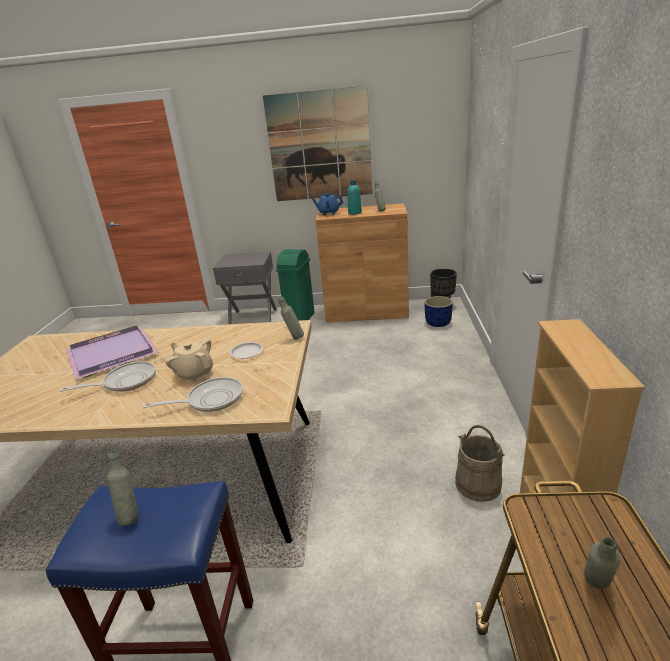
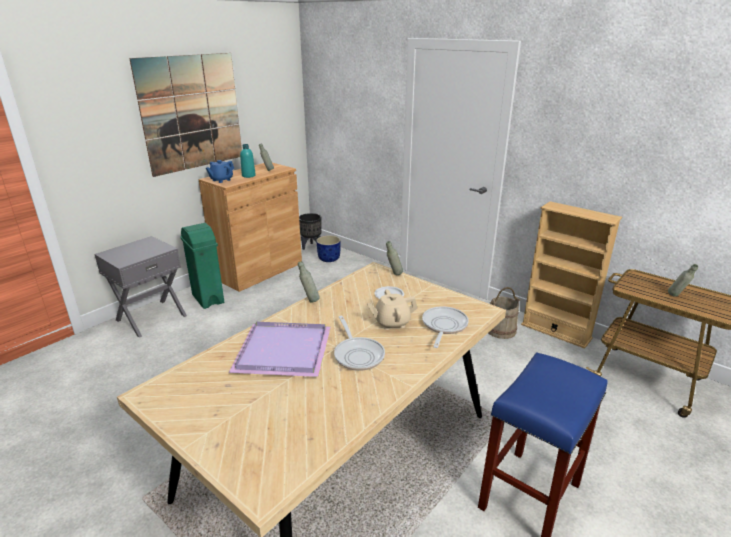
camera: 55 degrees left, 0 degrees up
frying pan [59,361,156,392] -> frying pan turned 150 degrees clockwise [334,316,385,371]
grey bottle [107,450,138,526] -> grey bottle moved to [298,261,320,303]

